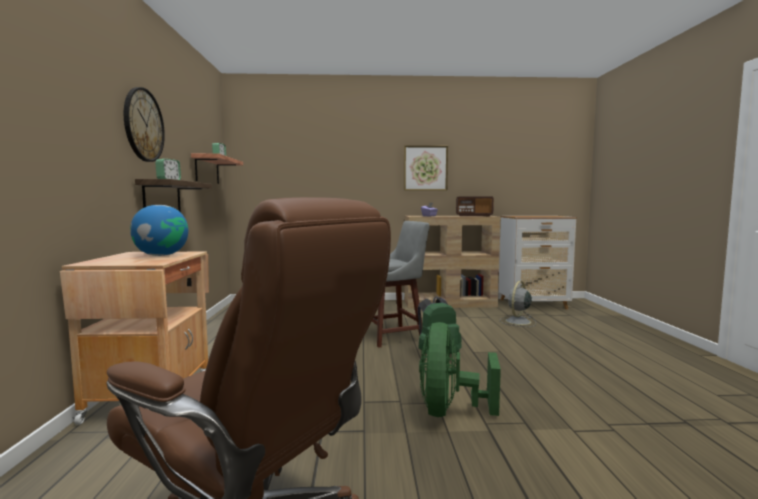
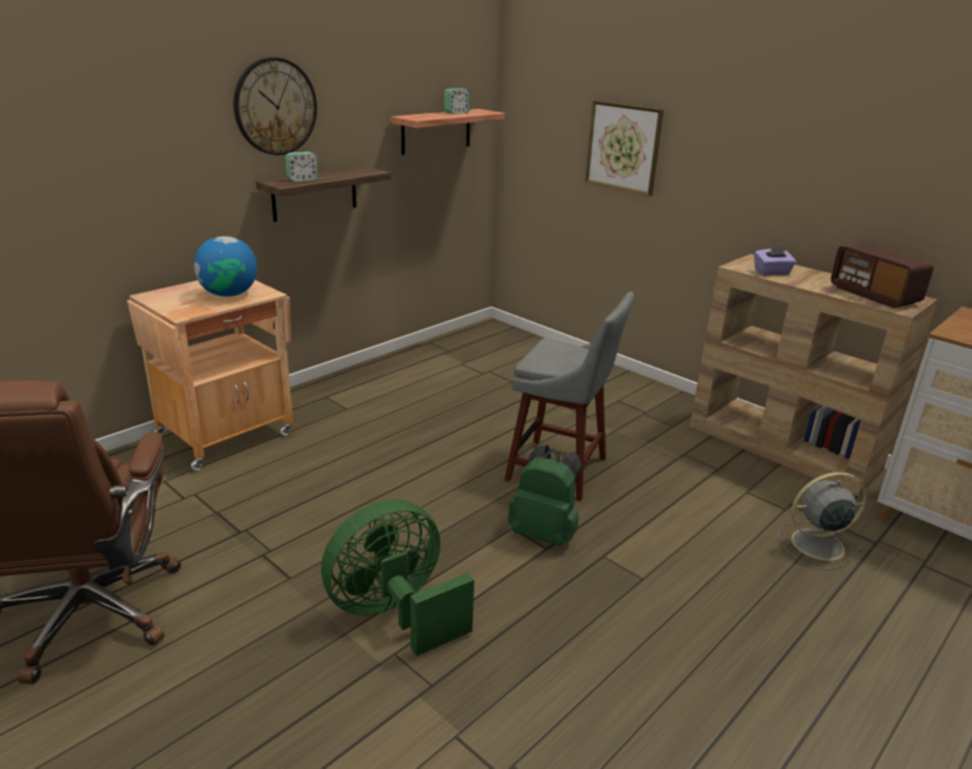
camera: 45 degrees right, 20 degrees up
picture [404,146,448,191] -> picture moved to [585,101,664,196]

